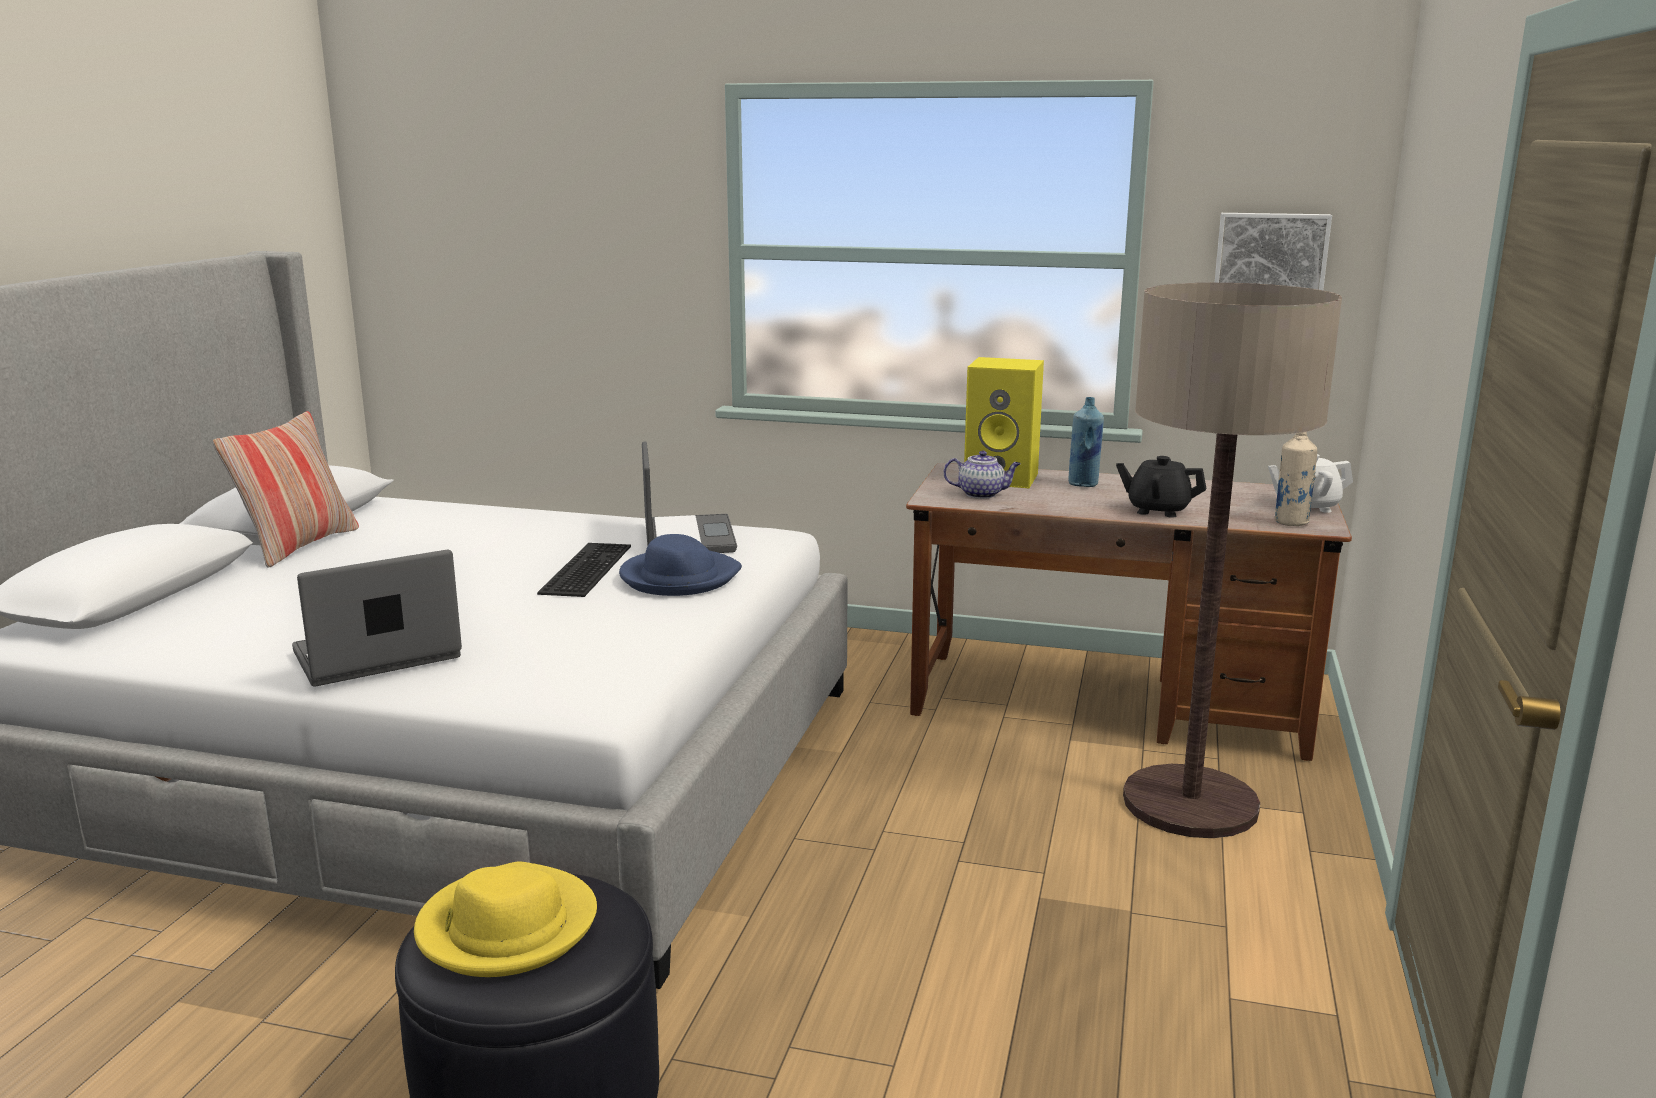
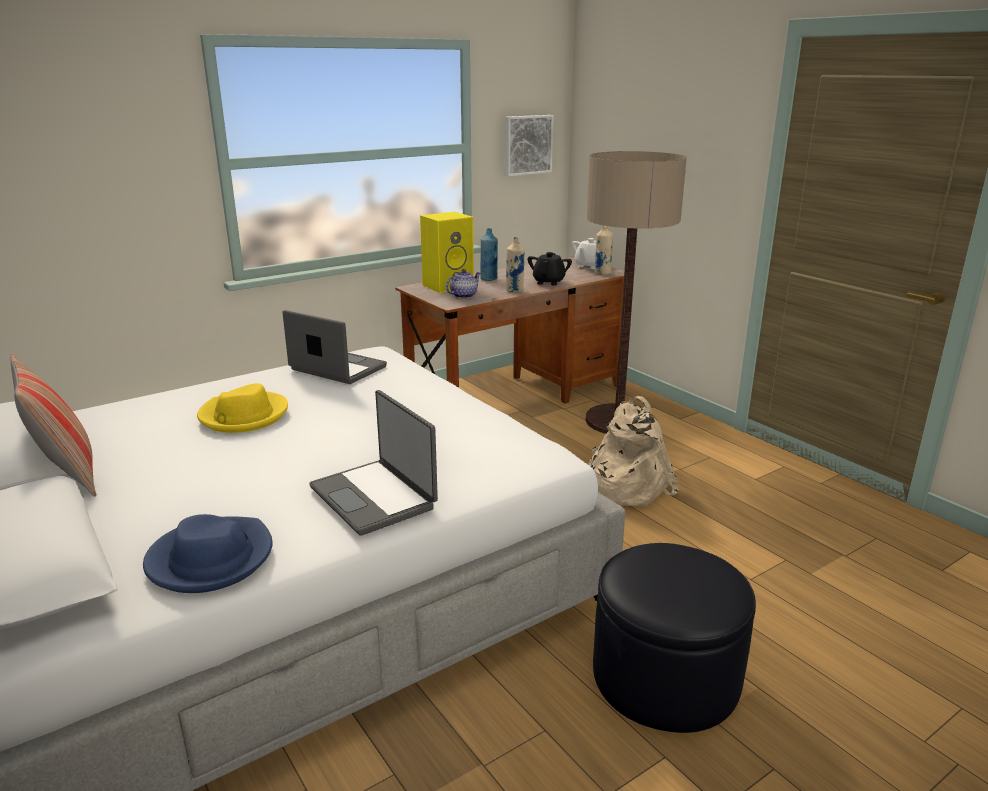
camera: 50 degrees left, 5 degrees up
laptop [292,549,462,687] -> laptop turned 45 degrees counterclockwise [309,390,438,536]
yellow hat [414,861,597,977] -> yellow hat moved to [197,383,288,433]
keyboard [537,543,631,597] -> none
blue hat [619,534,742,596] -> blue hat moved to [143,514,273,593]
black teapot [1116,456,1206,518] -> black teapot turned 135 degrees clockwise [528,252,572,286]
none -> beige bottle [506,237,525,292]
none -> beige backpack [588,396,678,506]

